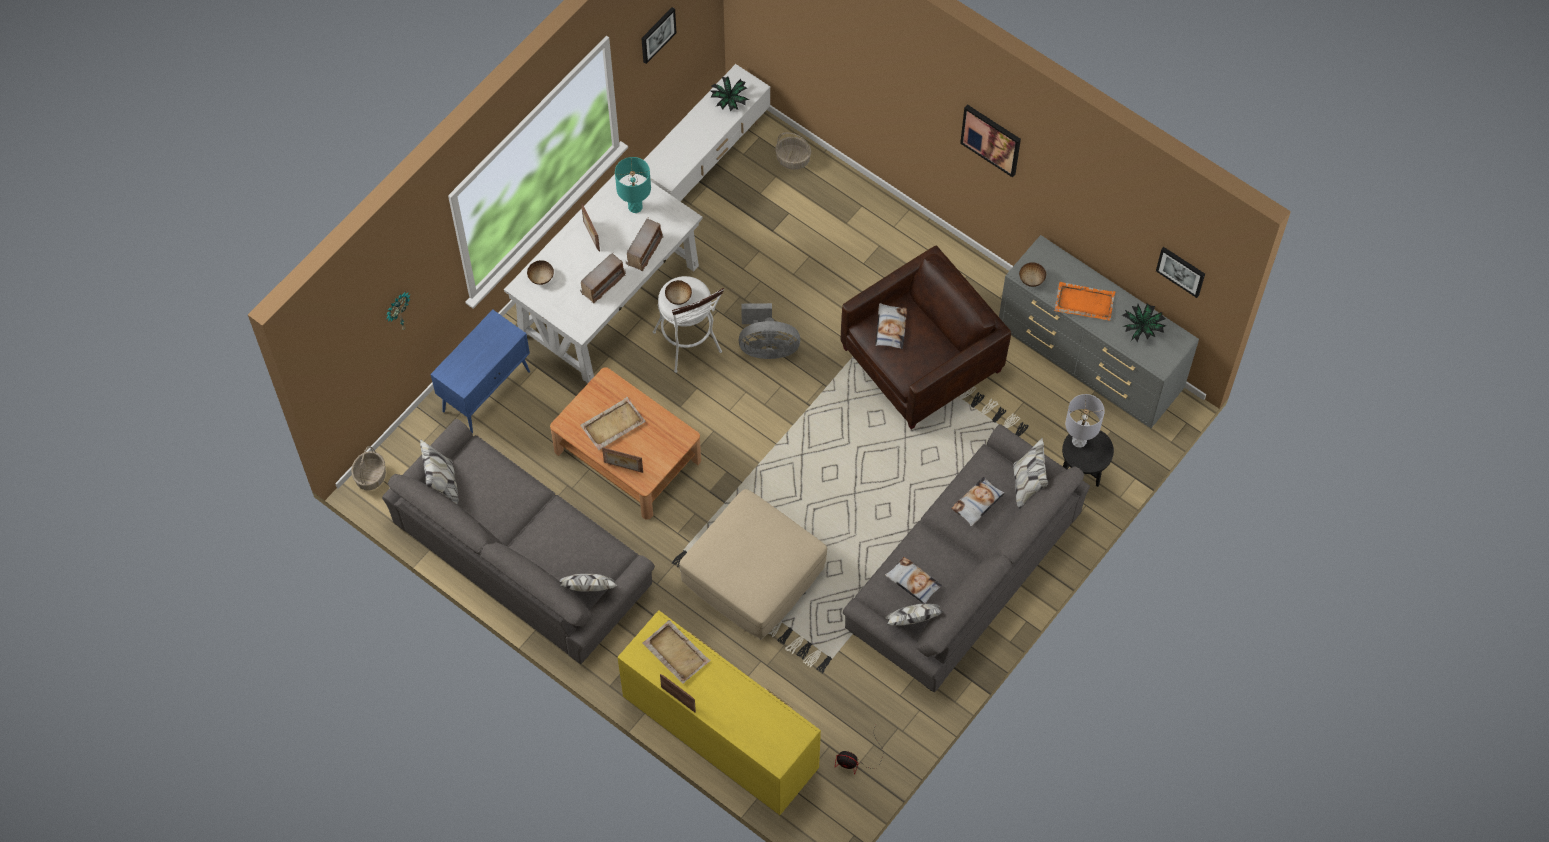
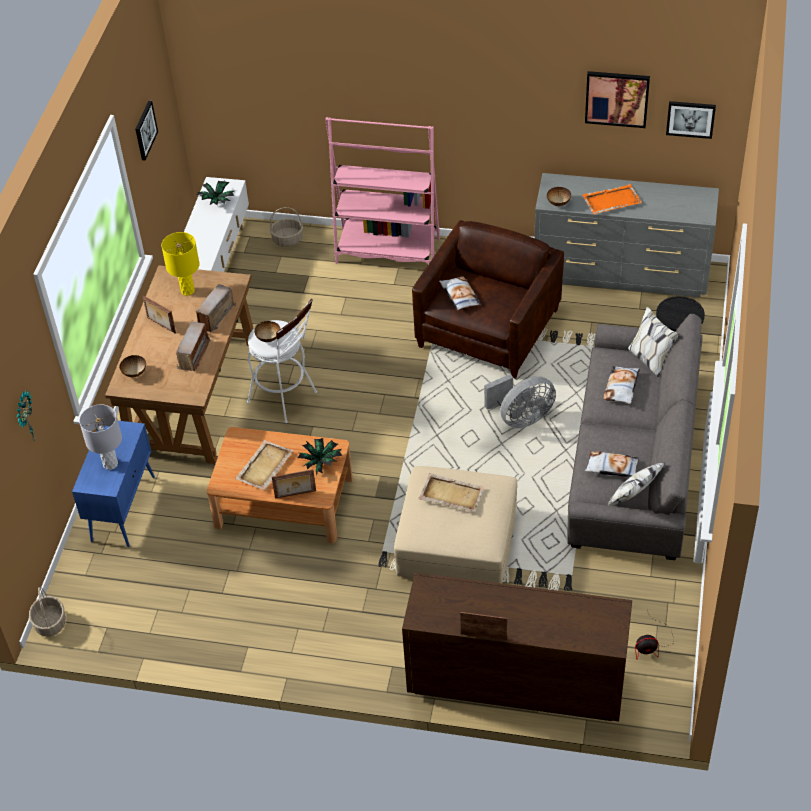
camera: 25 degrees left, 15 degrees down
grey sofa [382,419,655,664] -> none
white desk [504,174,703,383] -> brown desk [105,265,254,464]
turquoise table lamp [615,157,651,213] -> yellow table lamp [161,232,200,296]
yellow dresser [617,610,821,815] -> brown dresser [402,573,632,722]
radio [626,219,663,271] -> radio turned 150 degrees counterclockwise [196,284,236,333]
beige tray [642,620,711,684] -> beige tray moved to [418,473,485,512]
grey fan [739,303,800,359] -> grey fan moved to [484,374,556,428]
picture [960,104,1021,178] -> picture moved to [585,71,650,128]
grey table lamp [1065,394,1105,448] -> grey table lamp moved to [79,404,122,470]
potted plant [1122,304,1166,342] -> potted plant moved to [297,438,342,476]
none -> pink bookcase [325,117,440,264]

